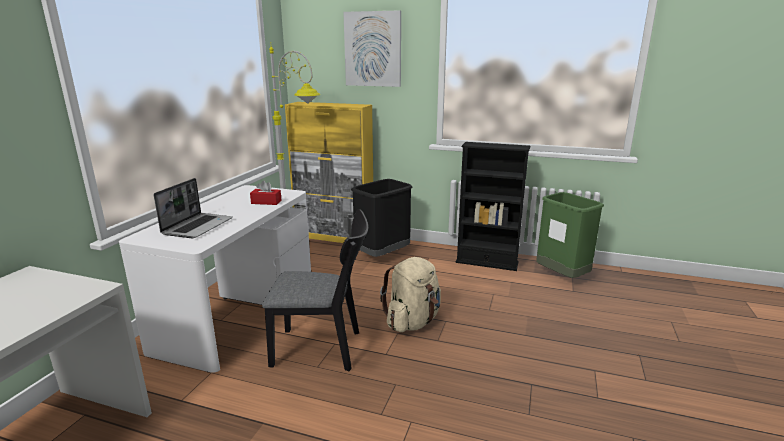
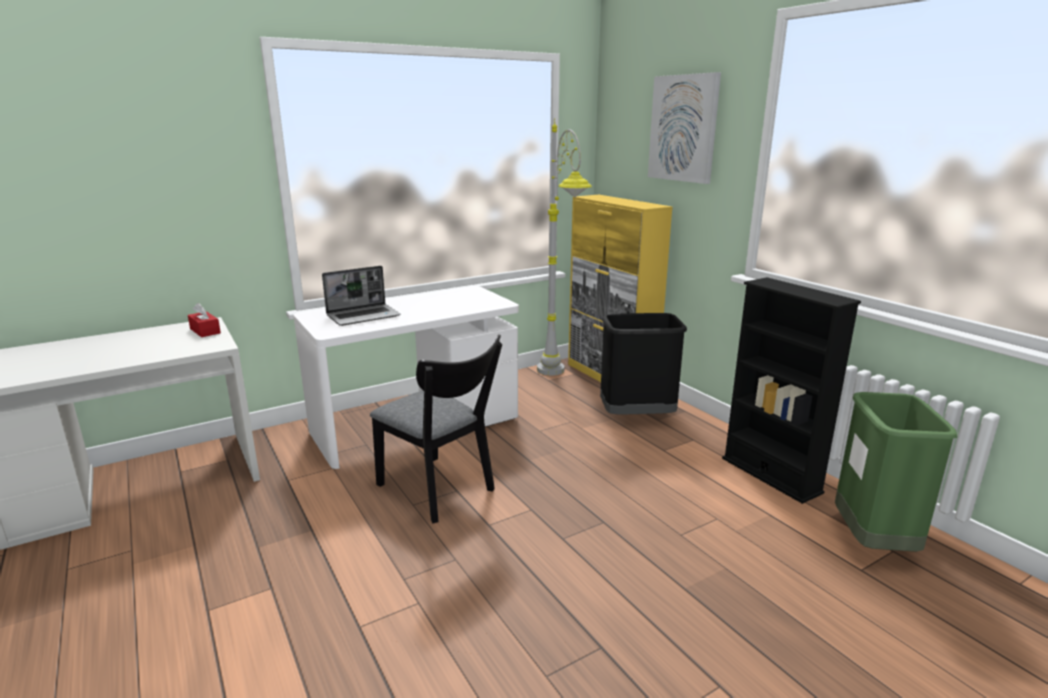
camera: 40 degrees right, 0 degrees up
red tissue box [250,181,282,205] -> red tissue box moved to [188,303,221,337]
beige backpack [380,257,441,332] -> none

